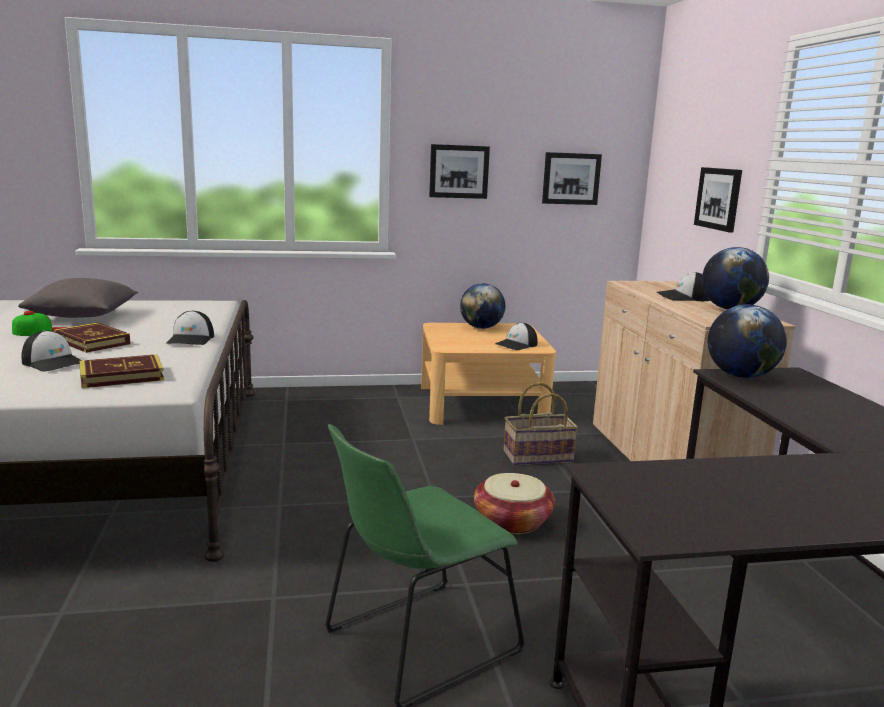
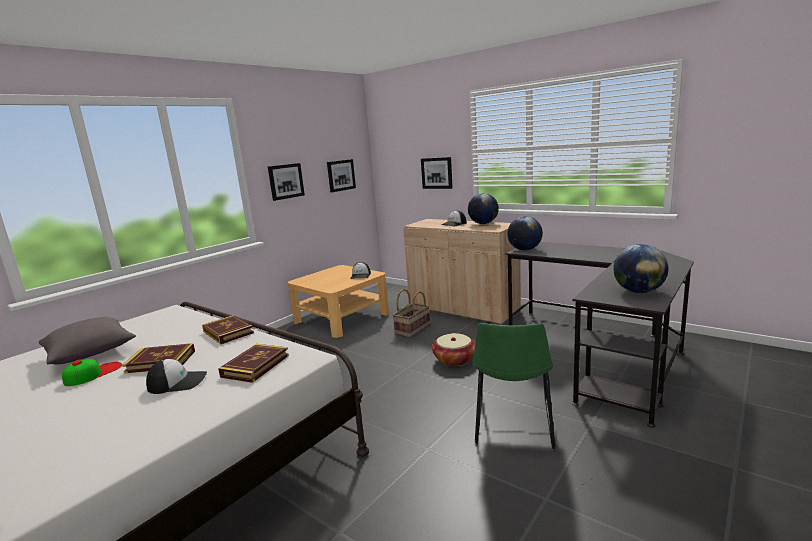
camera: 40 degrees left, 0 degrees up
cap [166,310,214,345] -> book [202,315,254,344]
globe [460,283,505,329] -> globe moved to [613,244,668,293]

